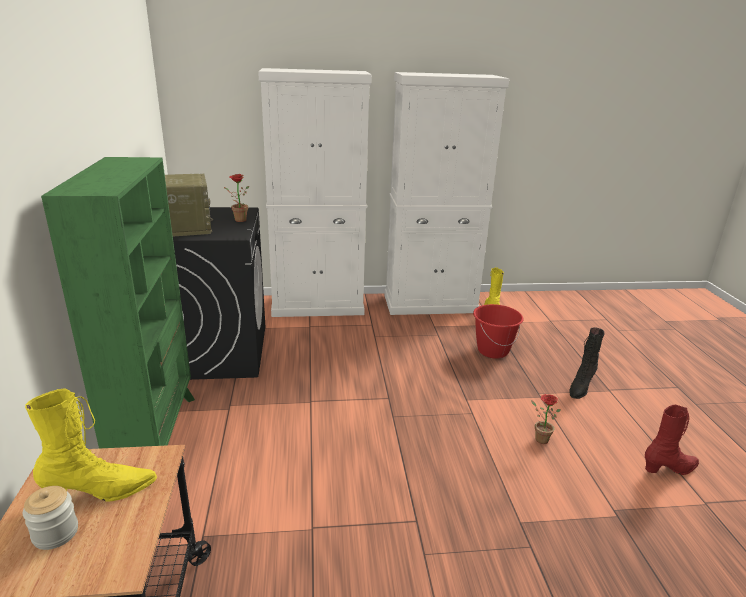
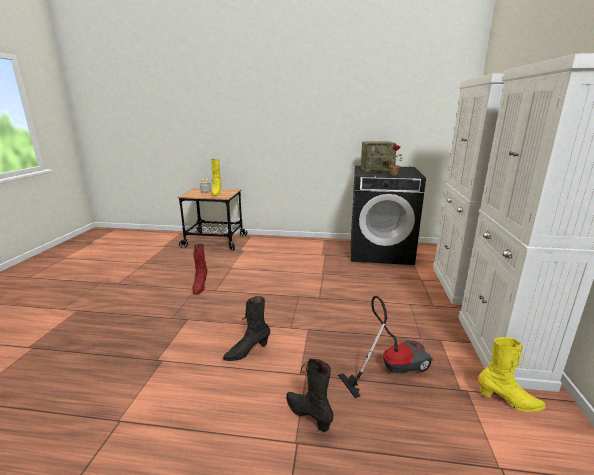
camera: 105 degrees right, 5 degrees down
green bookcase [41,157,195,449] -> none
red bucket [473,304,523,359] -> vacuum cleaner [338,296,433,398]
potted plant [531,394,561,444] -> black boot [223,296,270,361]
red boot [645,405,699,475] -> red boot moved to [192,244,208,295]

